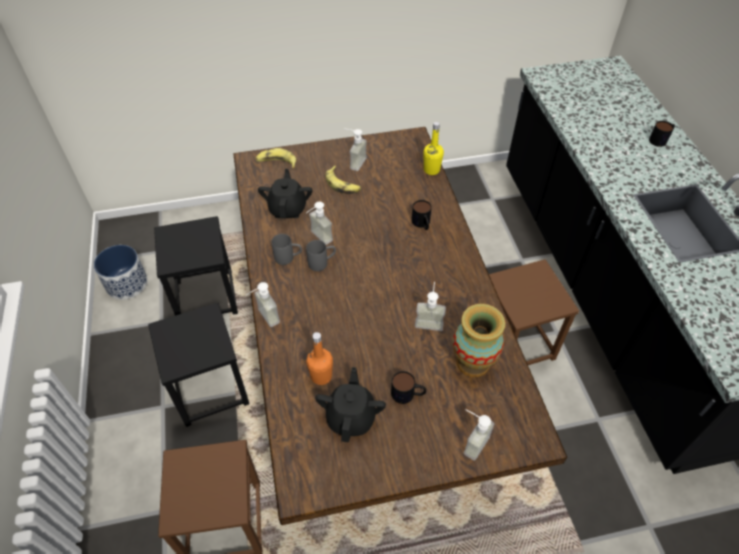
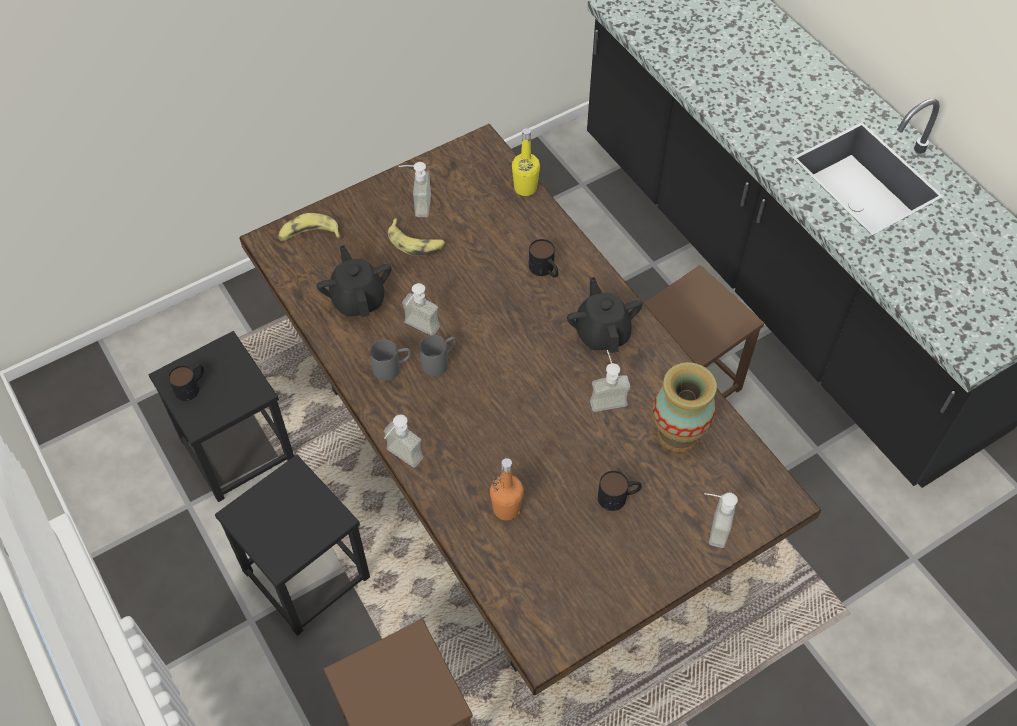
camera: 20 degrees left, 5 degrees up
planter [94,245,148,300] -> none
black teapot [315,367,386,443] -> black teapot moved to [567,277,643,353]
mug [649,121,675,147] -> mug moved to [168,364,204,401]

